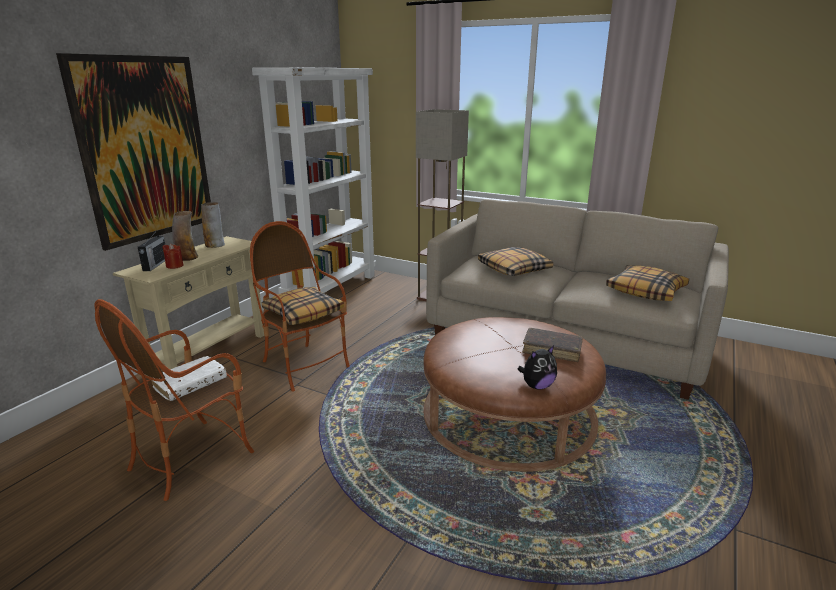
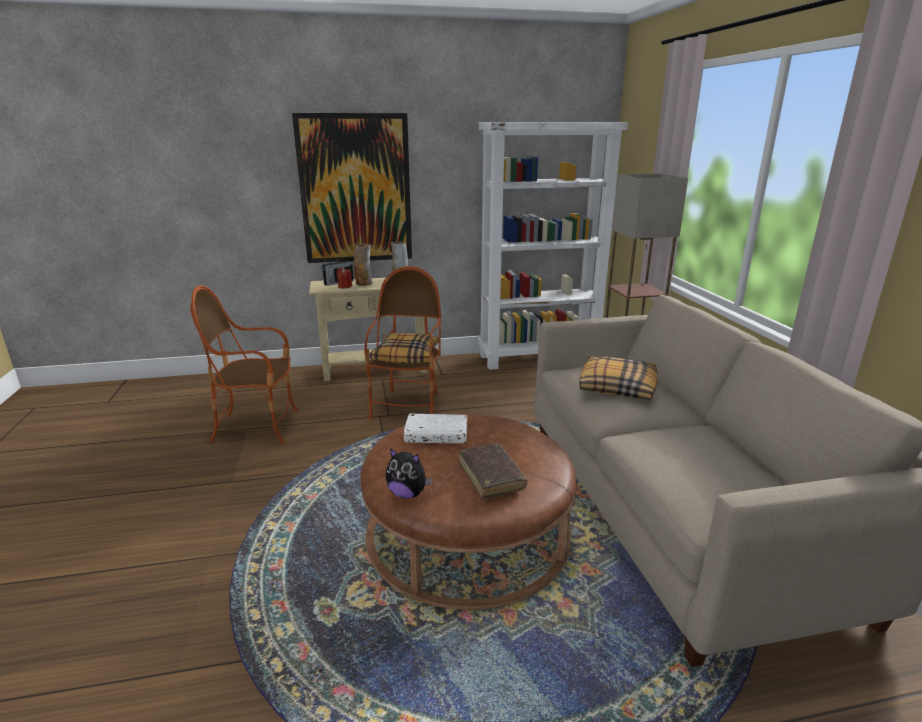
camera: 50 degrees right, 0 degrees up
white book [151,356,227,401] -> white book moved to [403,414,467,443]
pillow [606,265,689,301] -> none

